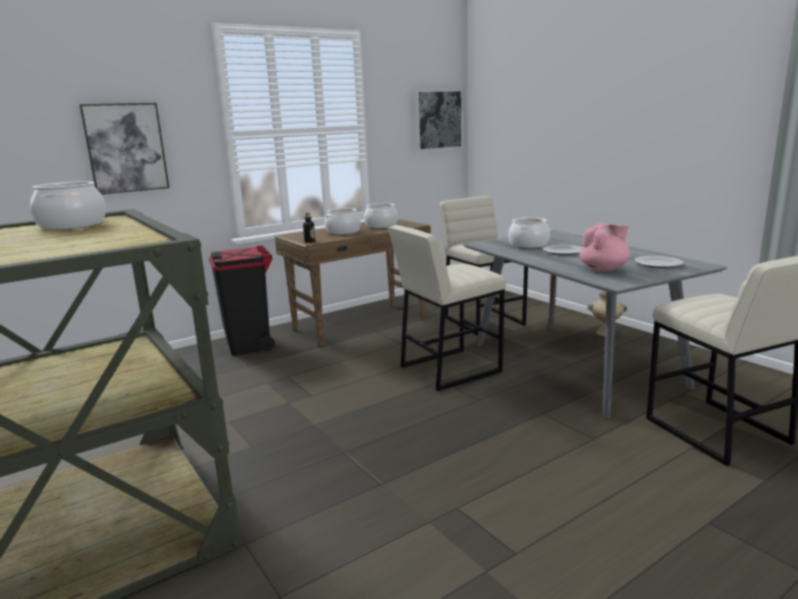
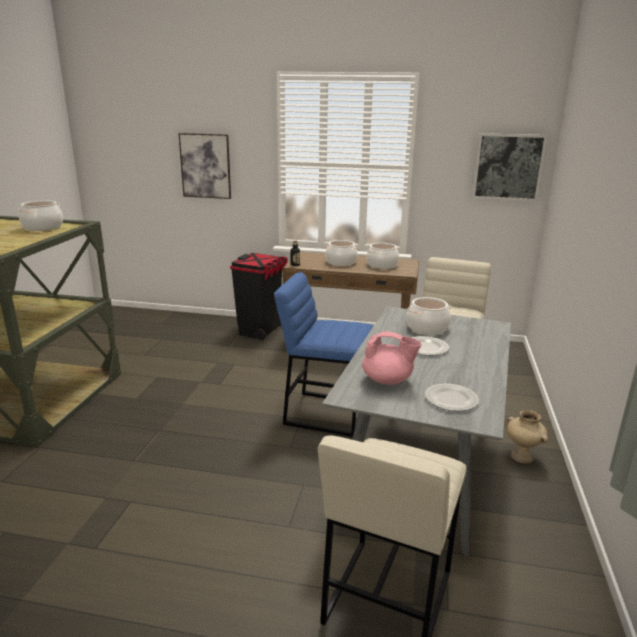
camera: 45 degrees right, 5 degrees up
beige chair [389,225,506,391] -> blue chair [274,272,373,437]

